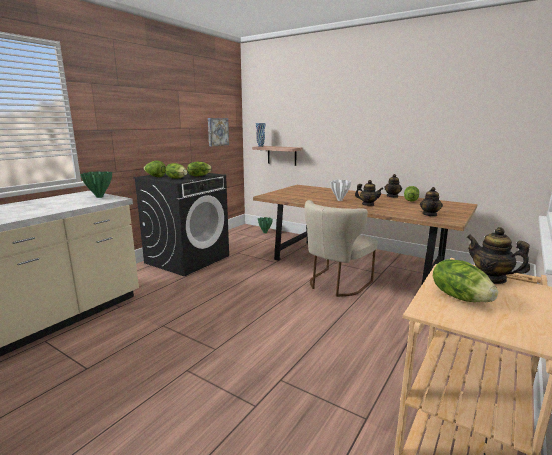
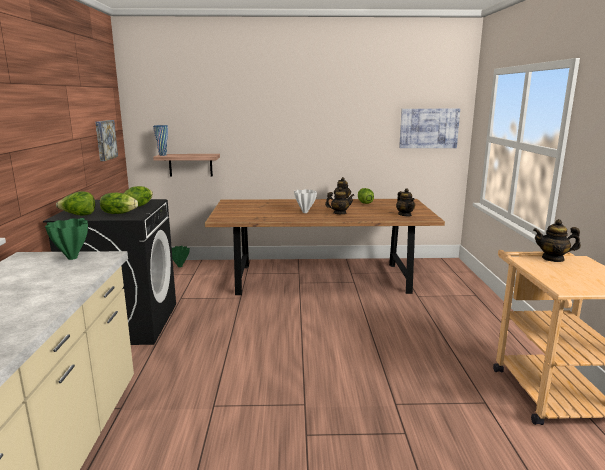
camera: 35 degrees left, 0 degrees up
beige chair [304,200,378,297] -> none
lettuce [433,259,498,302] -> none
none -> picture [399,109,460,148]

